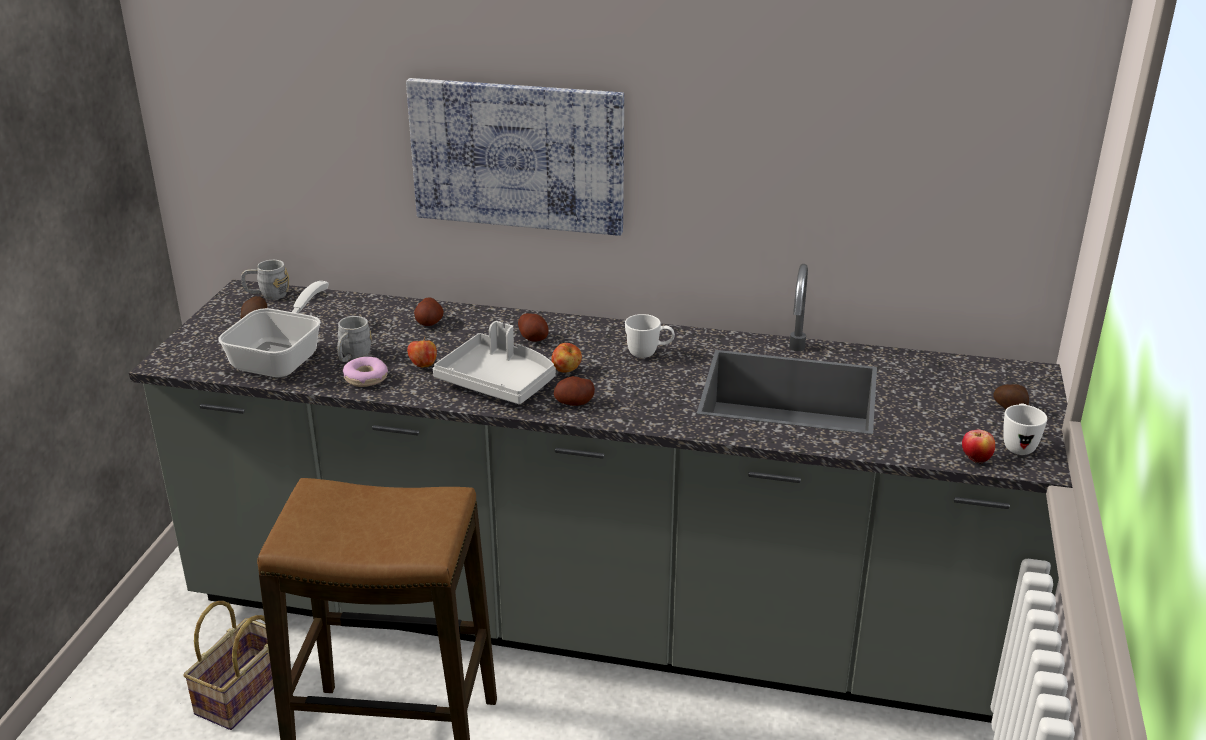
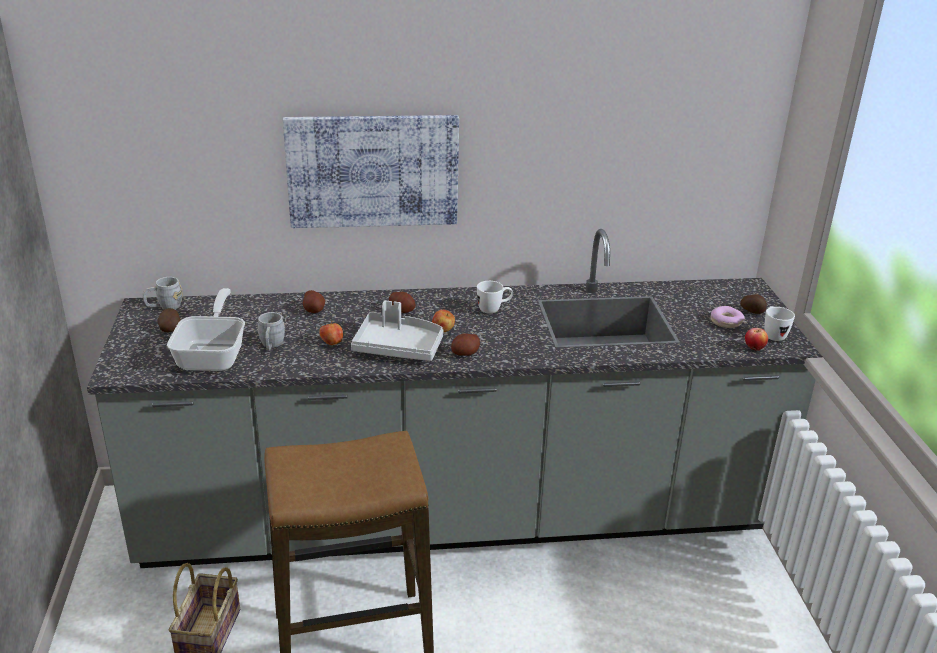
camera: 20 degrees left, 0 degrees up
donut [343,357,388,387] -> donut moved to [711,306,745,328]

